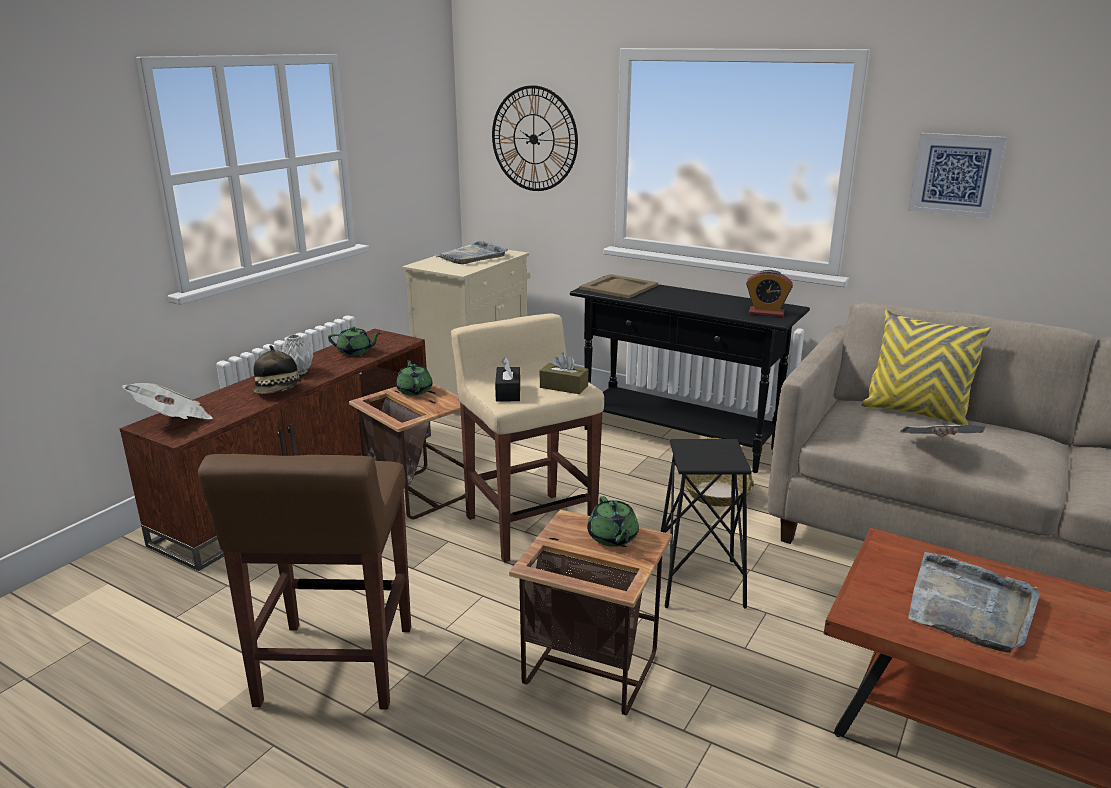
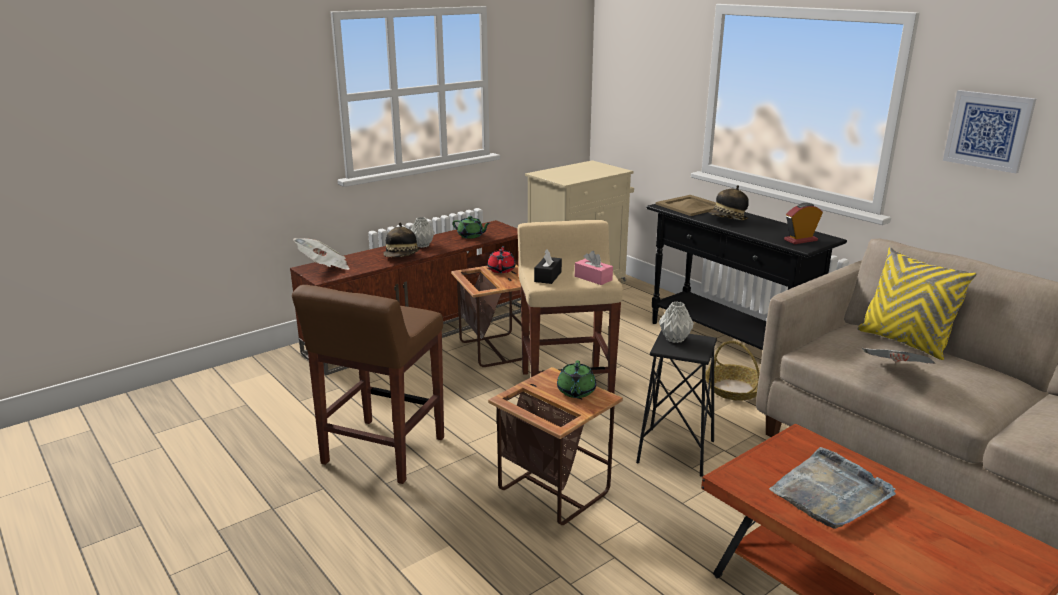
camera: 20 degrees right, 0 degrees up
green teapot [396,360,432,396] -> red teapot [488,246,516,273]
grey tray [435,241,508,264] -> none
wall clock [492,85,578,191] -> none
brown tissue box [540,352,588,394] -> pink tissue box [575,251,613,285]
alarm clock [746,270,793,317] -> alarm clock turned 120 degrees clockwise [784,203,823,244]
none -> grey vase [659,301,694,343]
none -> hat [709,185,749,220]

